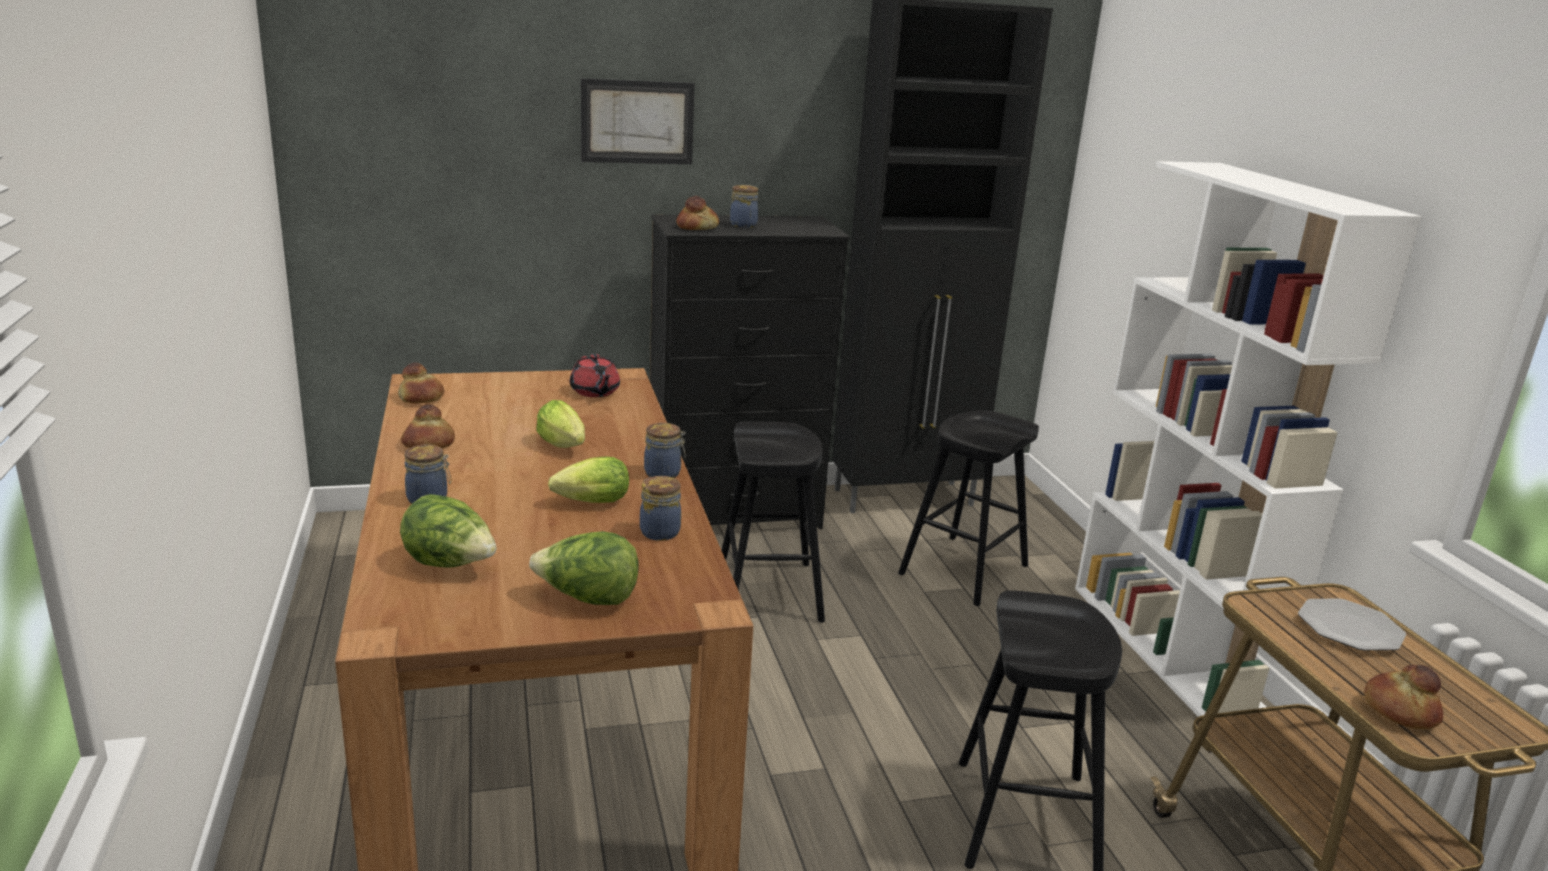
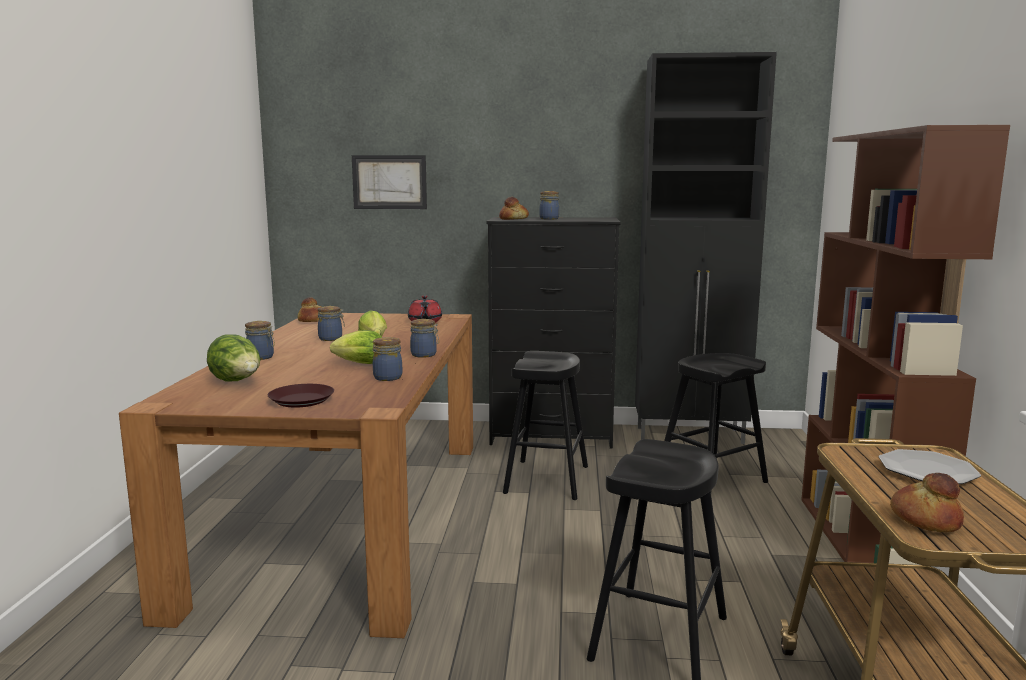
camera: 20 degrees right, 10 degrees down
bread [401,405,455,448] -> none
lettuce [529,531,639,605] -> brown plate [268,384,334,407]
picture [581,78,695,164] -> picture moved to [352,155,427,209]
white bookcase [1075,161,1422,717] -> brown bookcase [801,125,1010,575]
none -> jar [318,306,345,341]

